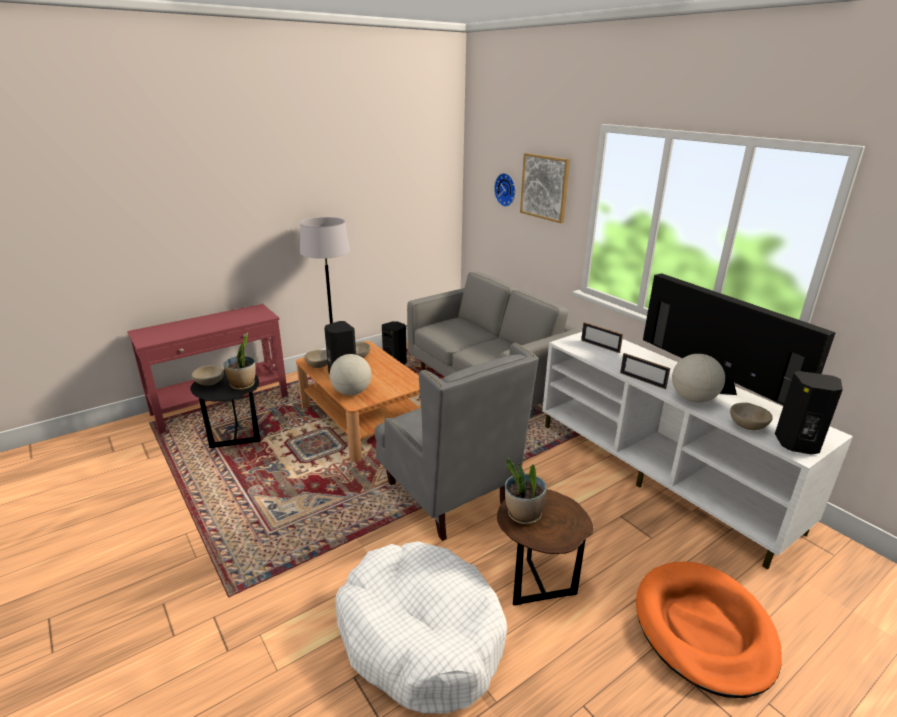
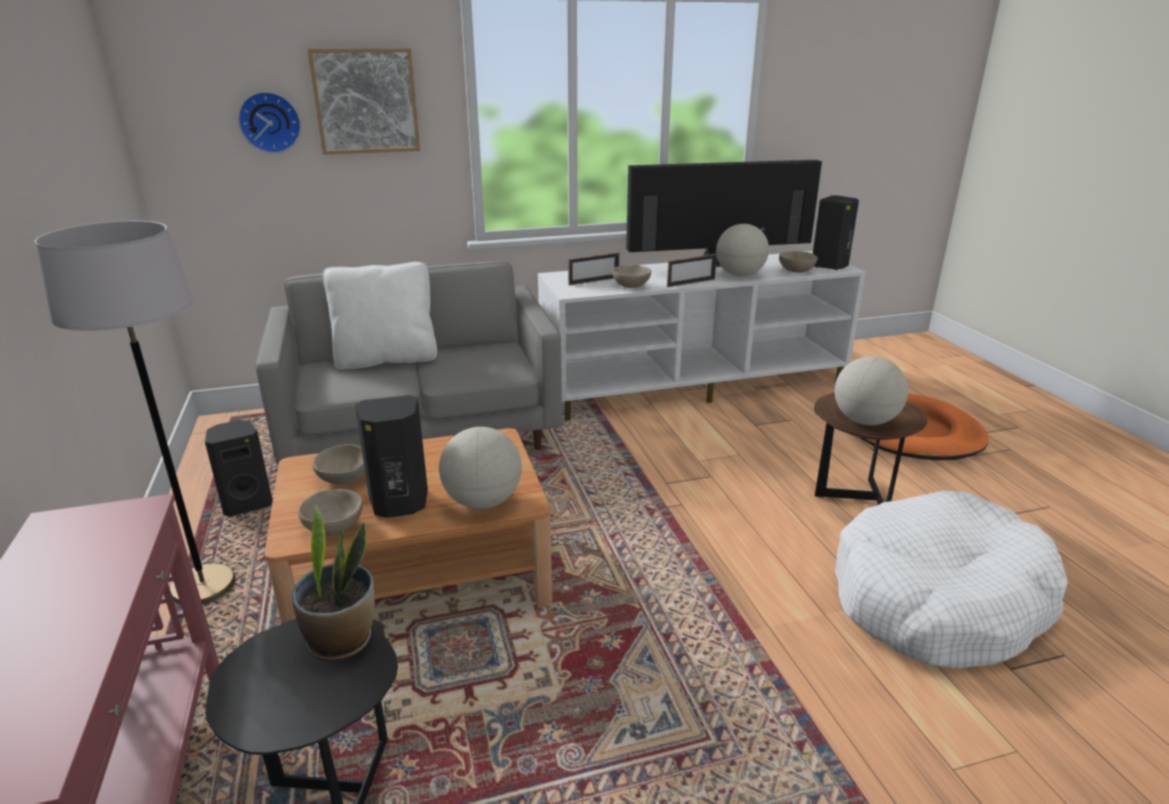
camera: 70 degrees left, 0 degrees up
beige bowl [192,365,224,386] -> beige bowl moved to [612,265,651,288]
grey armchair [374,343,539,541] -> none
potted plant [505,458,547,525] -> globe [835,356,908,425]
none -> white pillow [322,262,437,370]

